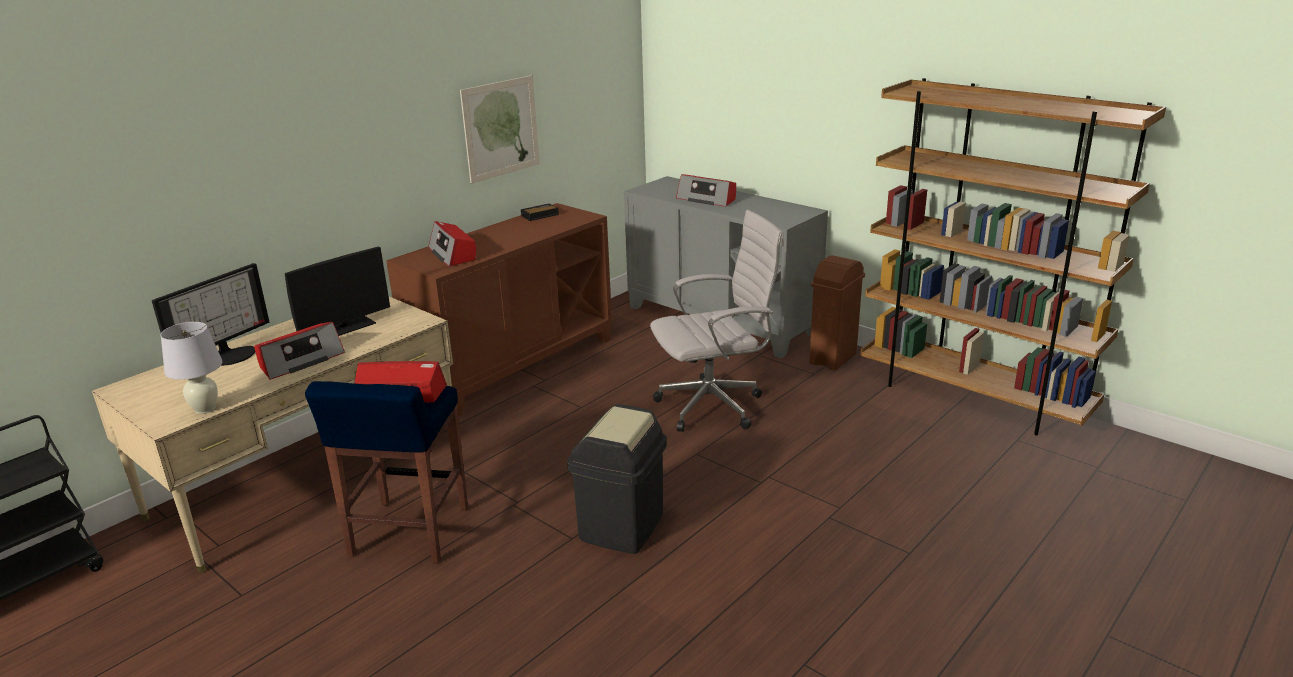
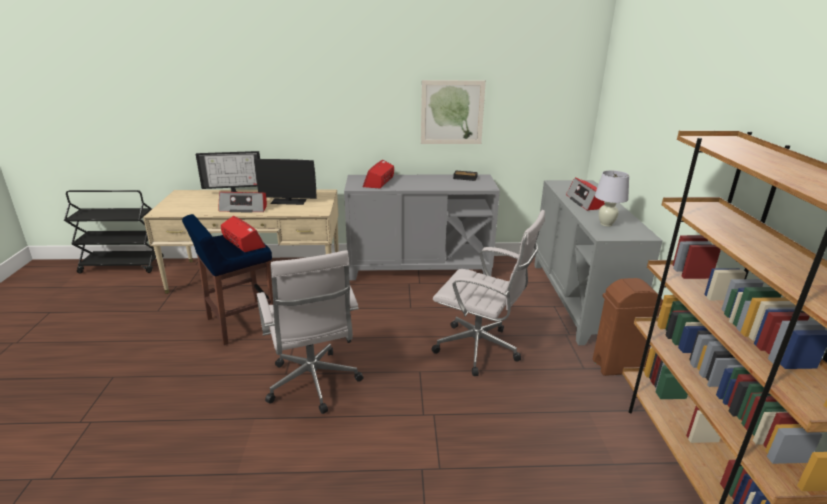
camera: 45 degrees right, 0 degrees up
white table lamp [161,322,222,414] -> white table lamp moved to [595,170,629,226]
brown cabinet [386,203,612,416] -> grey cabinet [344,175,500,280]
black trash can [567,404,667,554] -> white office chair [257,250,364,414]

